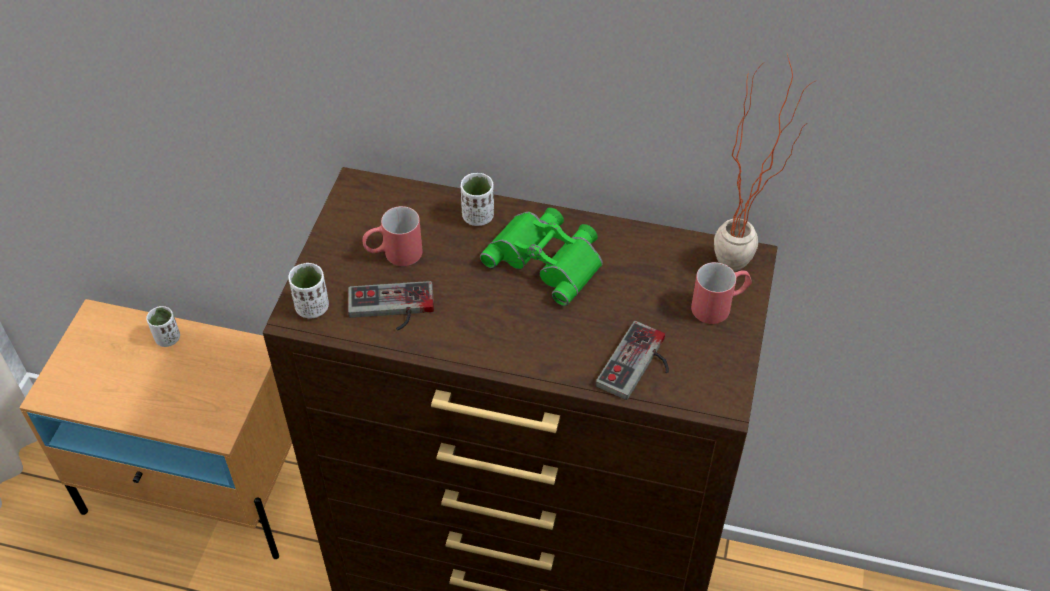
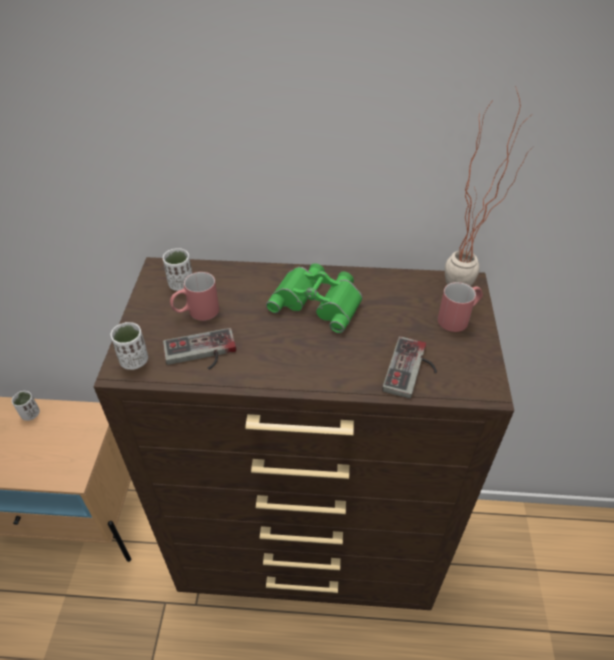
camera: 10 degrees left, 5 degrees down
white cup [461,173,494,226] -> white cup moved to [163,248,192,291]

